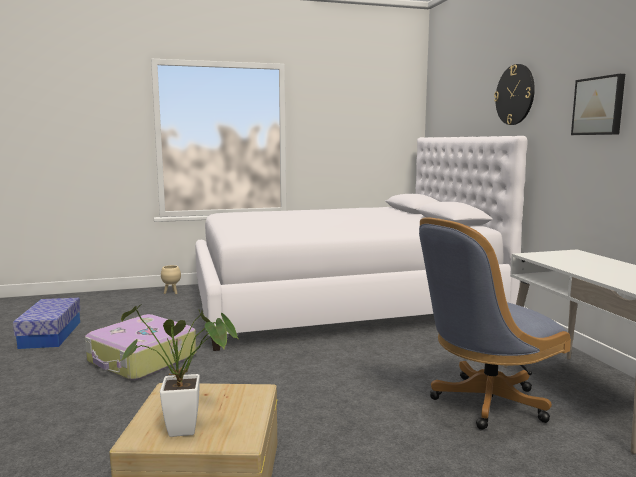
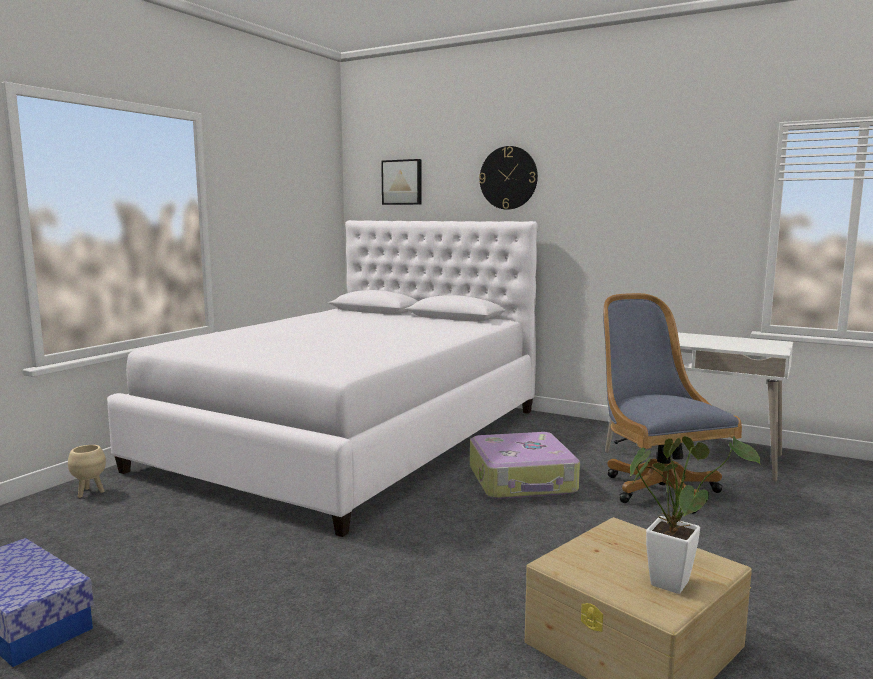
camera: 45 degrees left, 0 degrees up
suitcase [85,314,196,380] -> suitcase moved to [470,432,580,499]
blue office chair [419,217,571,430] -> blue office chair turned 150 degrees clockwise [603,293,742,514]
picture [571,74,625,135] -> picture moved to [381,159,422,205]

